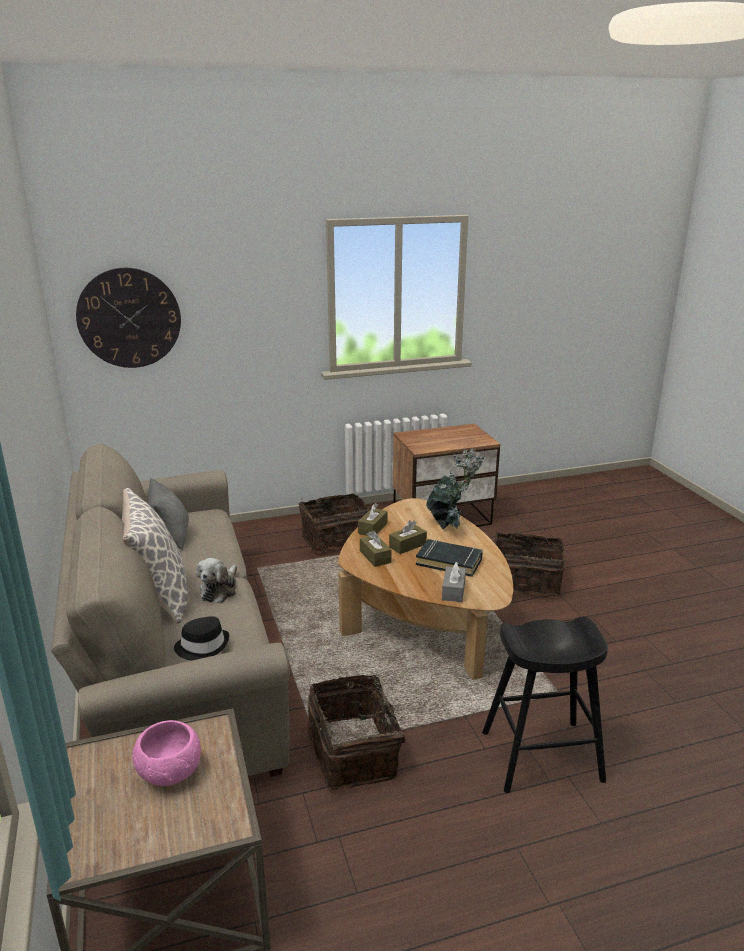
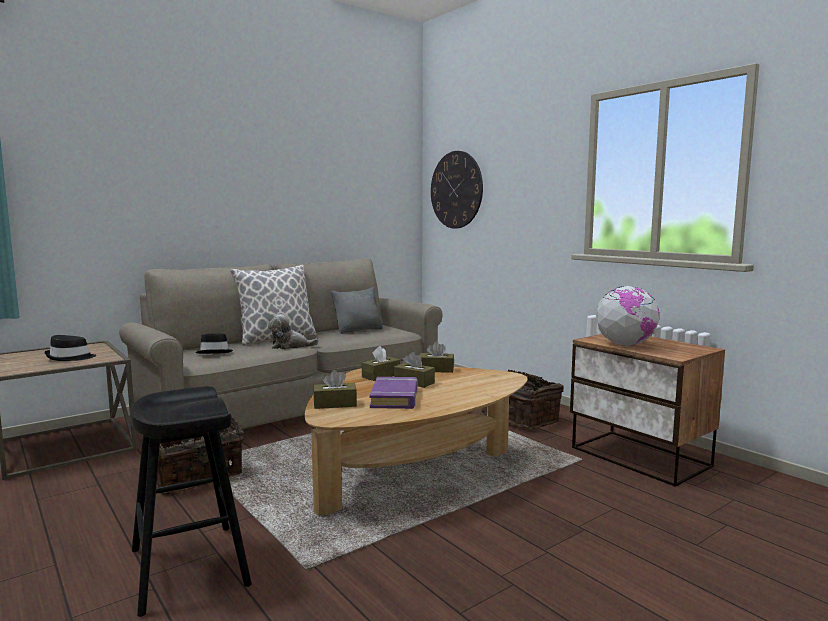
camera: 70 degrees right, 15 degrees down
pink bowl [132,720,201,786] -> black hat [45,335,96,361]
black book [416,539,483,577] -> purple book [370,377,418,409]
potted plant [426,448,486,529] -> none
grey tissue box [442,562,466,602] -> brown tissue box [313,370,357,409]
basket [494,529,565,596] -> none
none -> globe [596,286,659,346]

